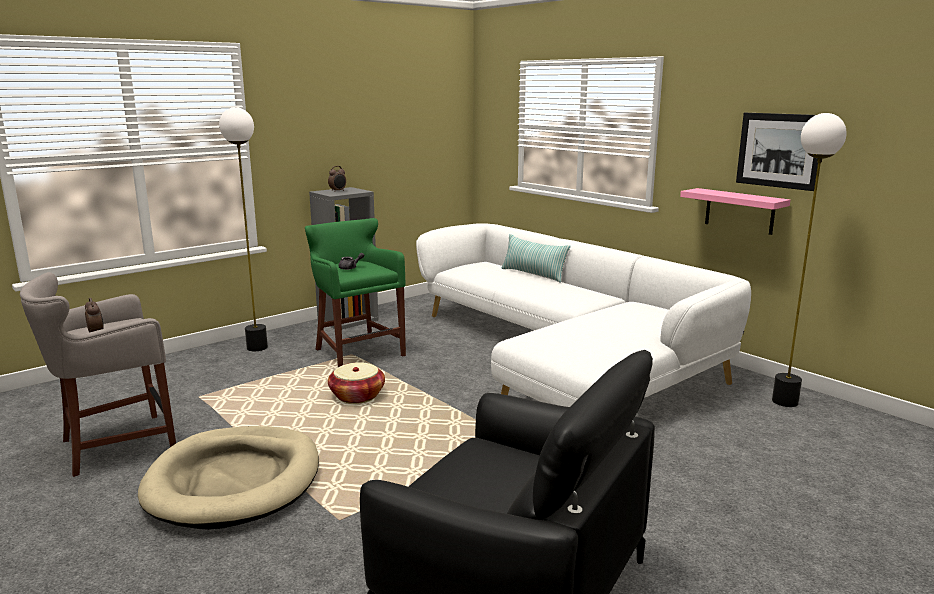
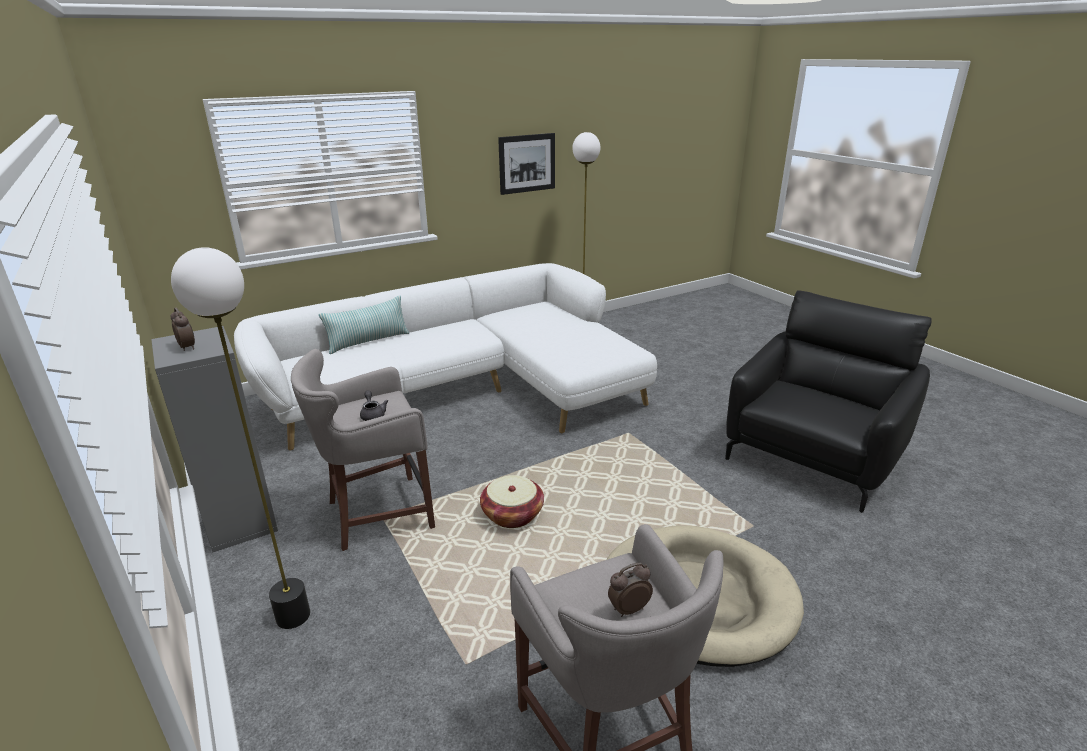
camera: 80 degrees left, 10 degrees up
green stool [305,218,406,367] -> grey stool [291,349,435,551]
pink shelf [680,188,790,235] -> none

